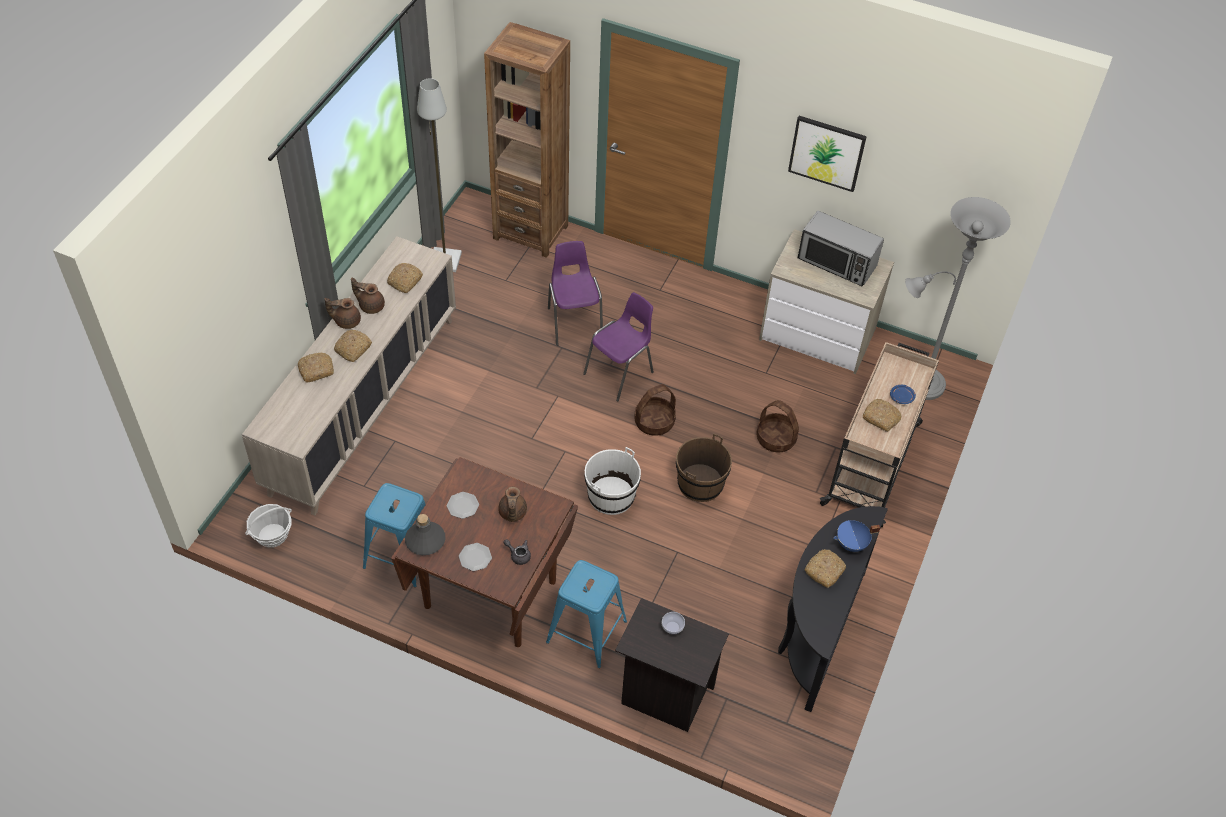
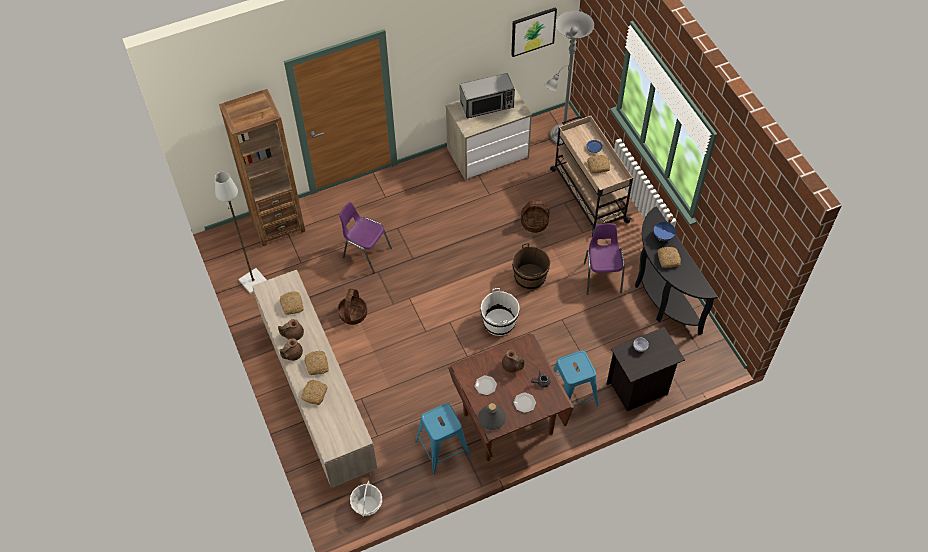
camera: 45 degrees left, 5 degrees up
purple chair [583,292,654,402] -> purple chair moved to [584,223,625,295]
basket [634,384,676,436] -> basket moved to [338,289,367,325]
picture [788,116,867,192] -> picture moved to [511,7,557,57]

